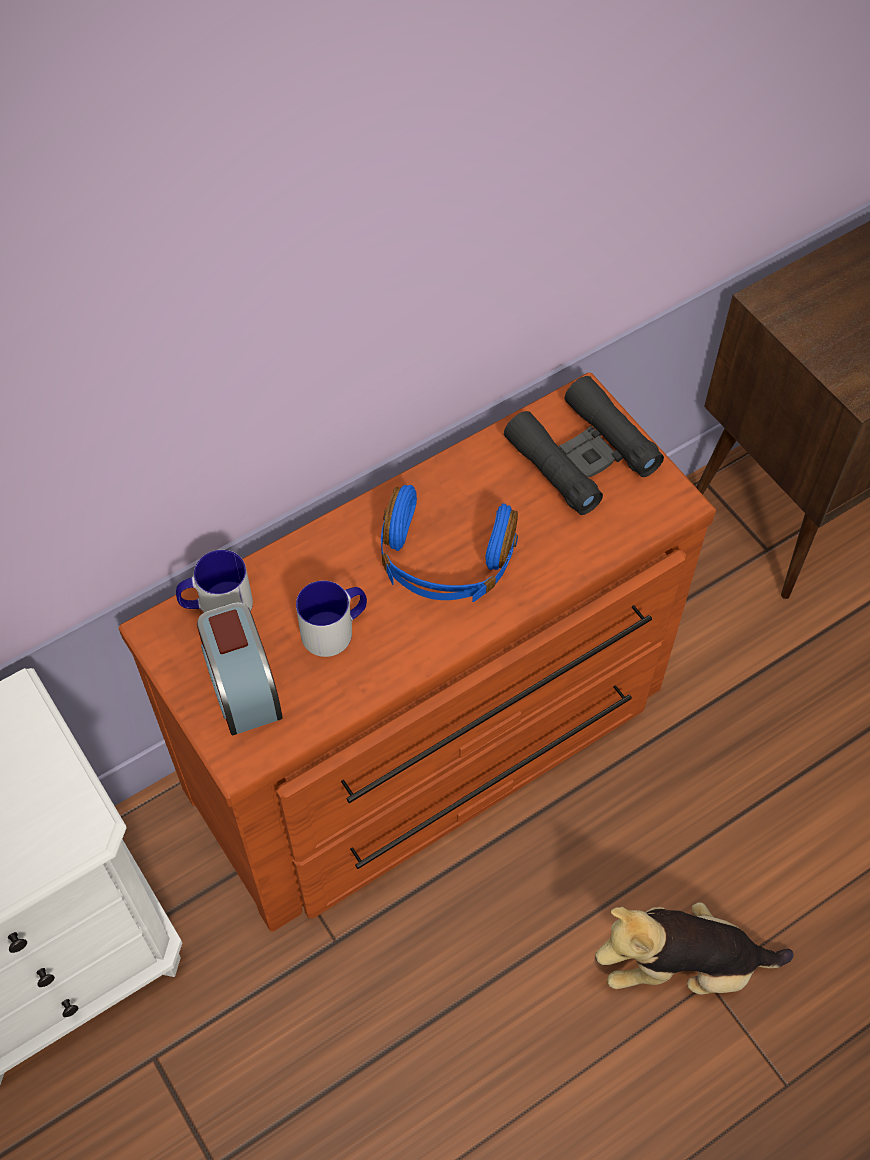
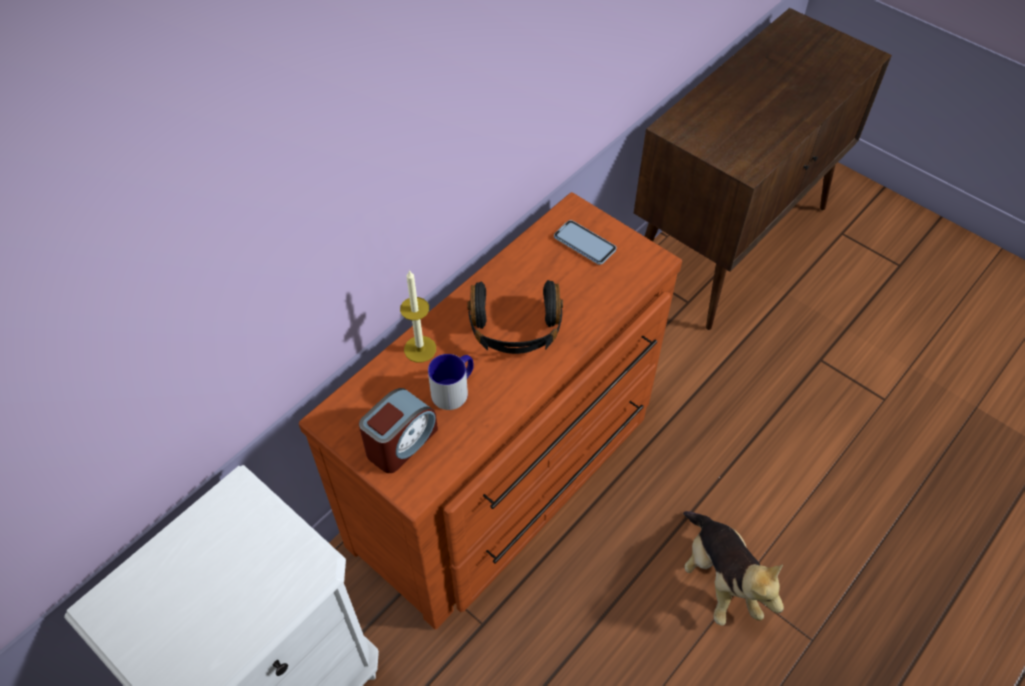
camera: 15 degrees left, 5 degrees down
mug [176,550,253,613] -> none
alarm clock [197,603,283,735] -> alarm clock turned 105 degrees counterclockwise [359,388,438,473]
blue headphones [381,485,518,602] -> black headphones [467,280,563,354]
black binoculars [504,376,664,515] -> phone [554,220,616,265]
plush toy [595,902,794,995] -> plush toy turned 90 degrees counterclockwise [683,511,784,626]
none -> candle [400,270,436,362]

